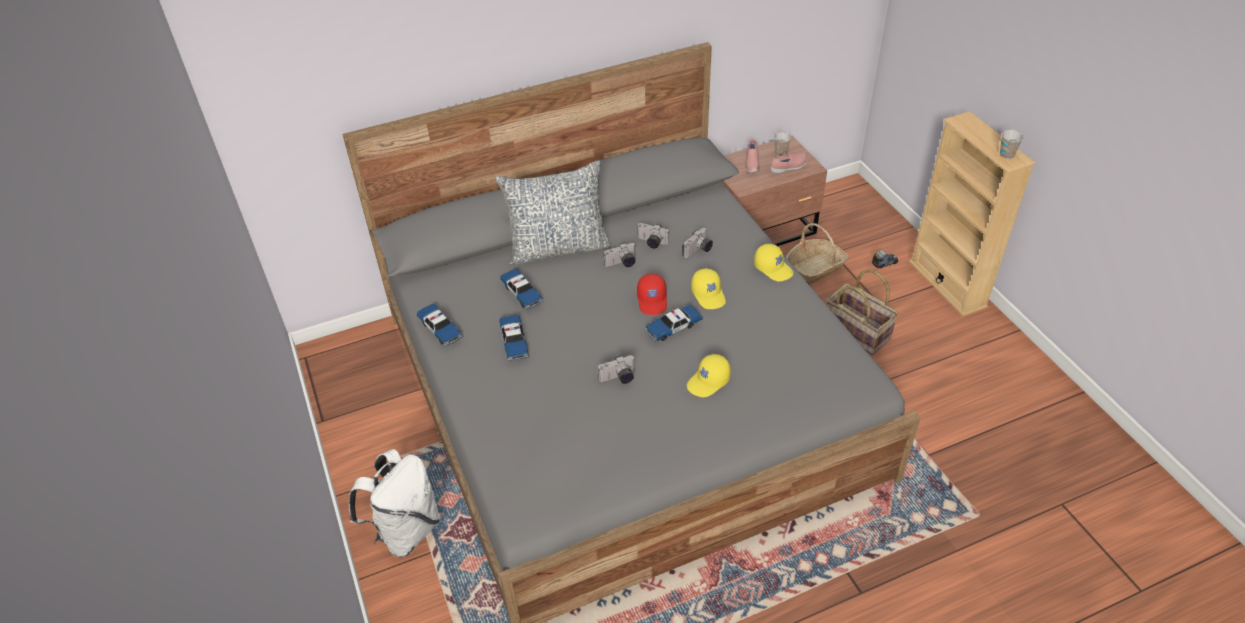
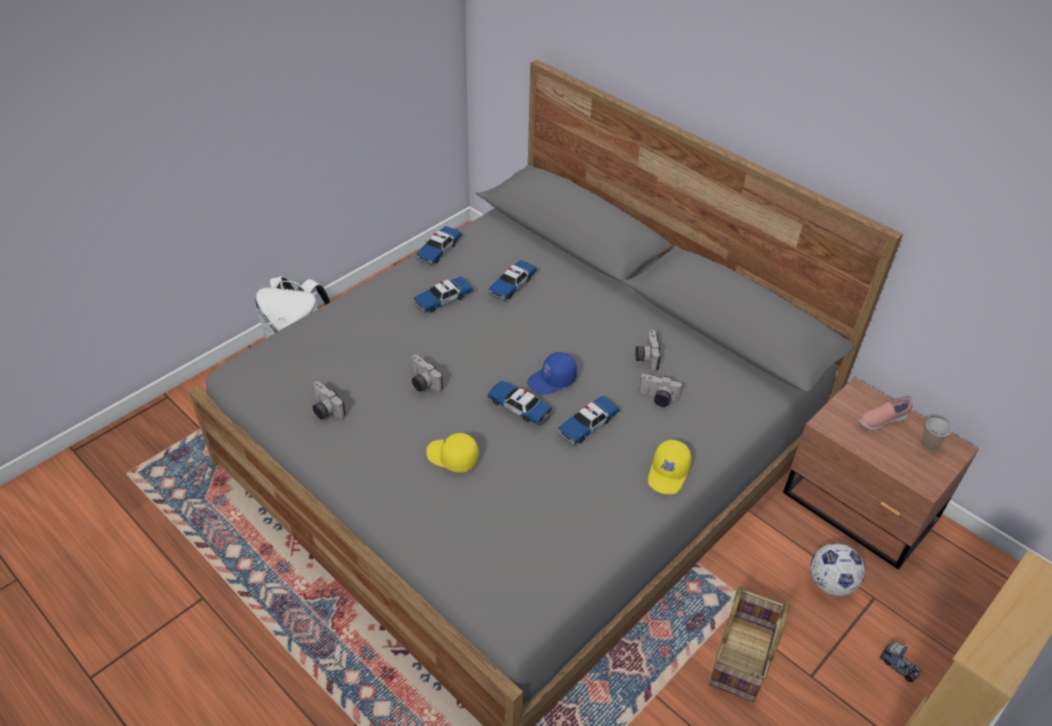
camera: 65 degrees right, 0 degrees up
pillow [496,160,612,265] -> none
camera [604,242,636,267] -> camera moved to [313,381,346,419]
red cap [637,273,667,315] -> blue cap [527,352,577,395]
yellow cap [691,268,726,309] -> toy car [557,396,620,445]
pink shoe [770,153,807,174] -> none
basket [786,223,849,284] -> football [810,543,865,596]
cup [1000,130,1024,159] -> none

